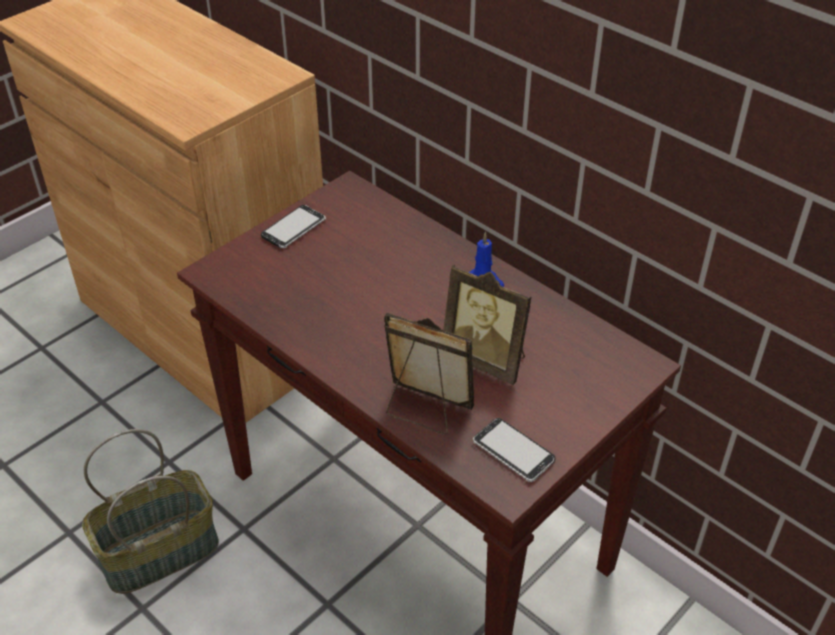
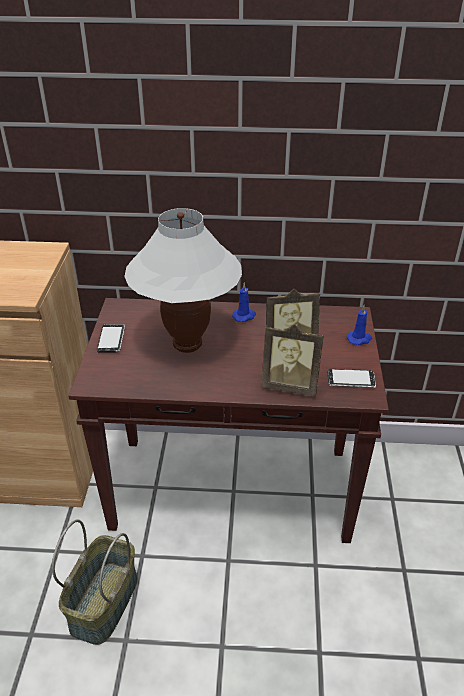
camera: 40 degrees left, 5 degrees down
picture frame [384,313,474,435] -> picture frame turned 150 degrees counterclockwise [261,324,324,397]
none -> white table lamp [124,208,242,353]
none -> blue candle [347,305,372,345]

